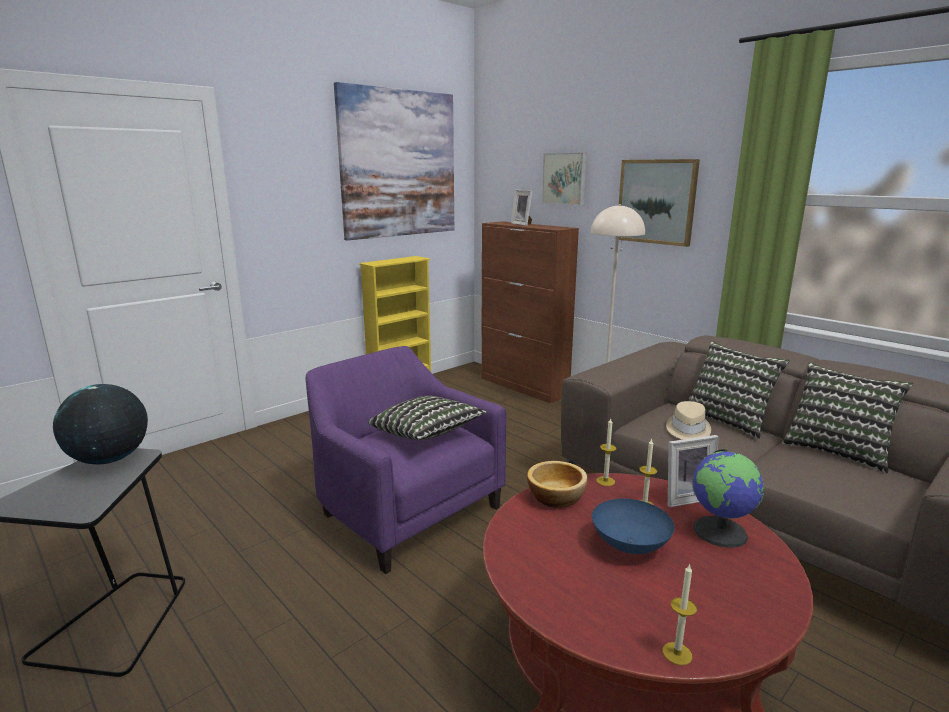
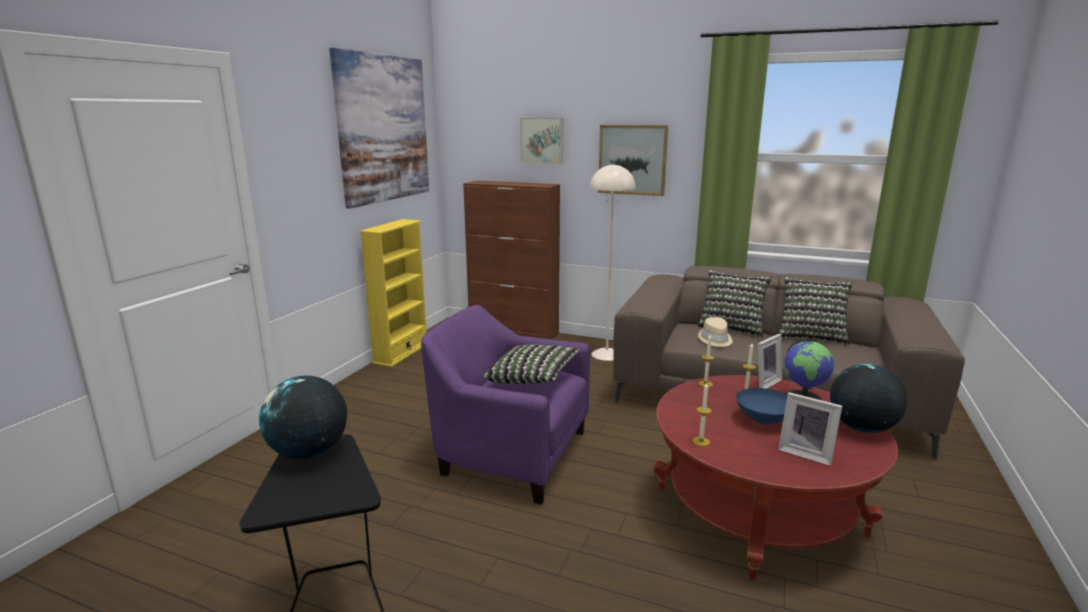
camera: 25 degrees left, 0 degrees up
picture frame [511,190,532,226] -> picture frame moved to [778,392,842,466]
bowl [527,461,587,508] -> none
candle [663,563,697,665] -> candle moved to [692,383,712,446]
none -> globe [830,364,908,433]

